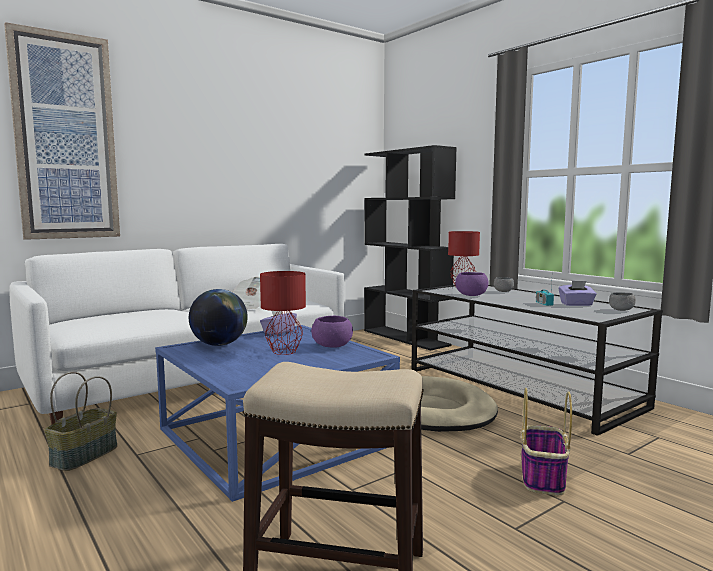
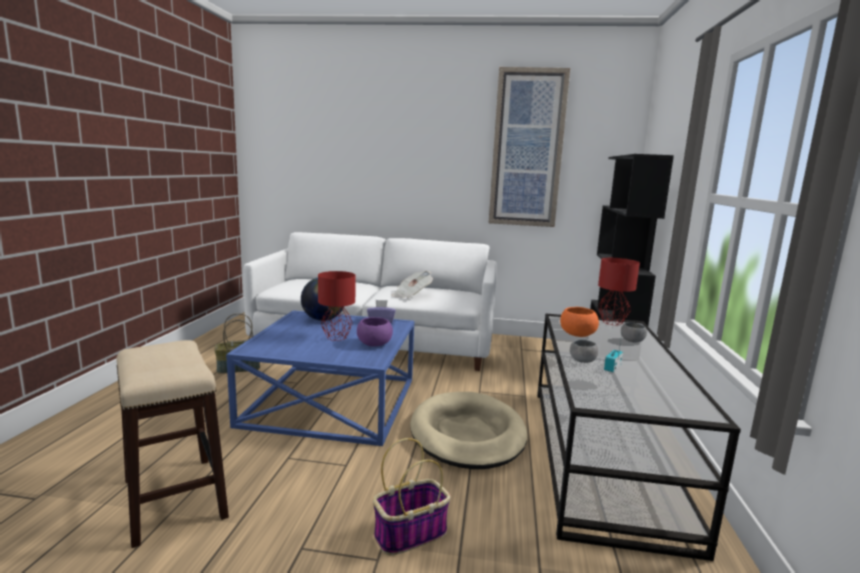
camera: 45 degrees right, 5 degrees up
picture [4,22,120,240] -> picture moved to [489,67,570,227]
purple bowl [455,272,488,296] -> orange bowl [560,307,599,337]
purple tissue box [559,281,597,306] -> none
grey bowl [609,292,636,311] -> grey bowl moved to [570,339,598,363]

